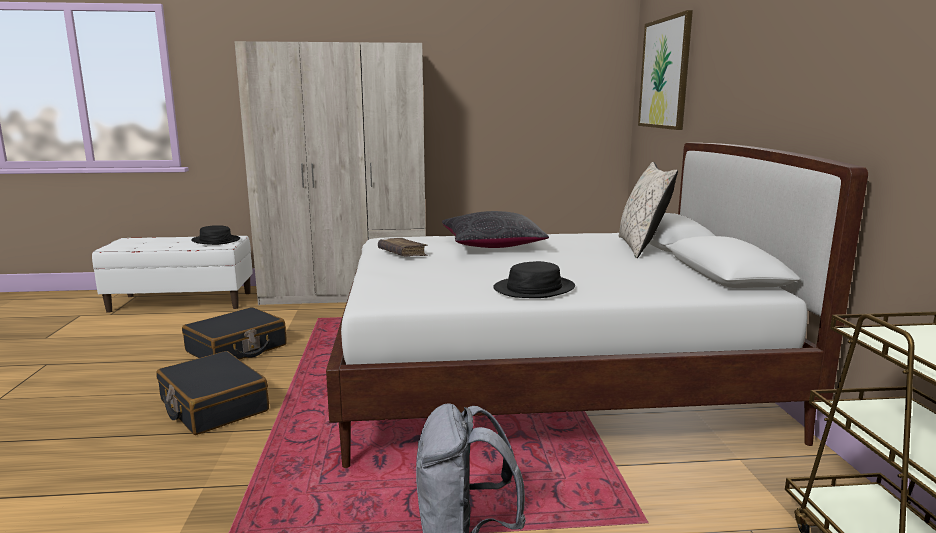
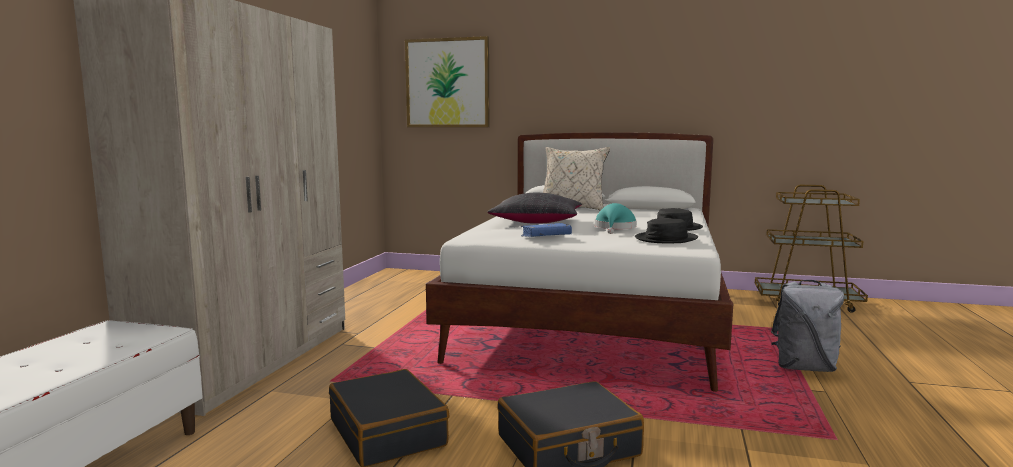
camera: 70 degrees left, 5 degrees down
black hat [191,225,240,245] -> black hat moved to [635,218,698,244]
brown book [378,238,428,256] -> blue book [521,223,572,237]
none -> turquoise hat [595,203,637,234]

